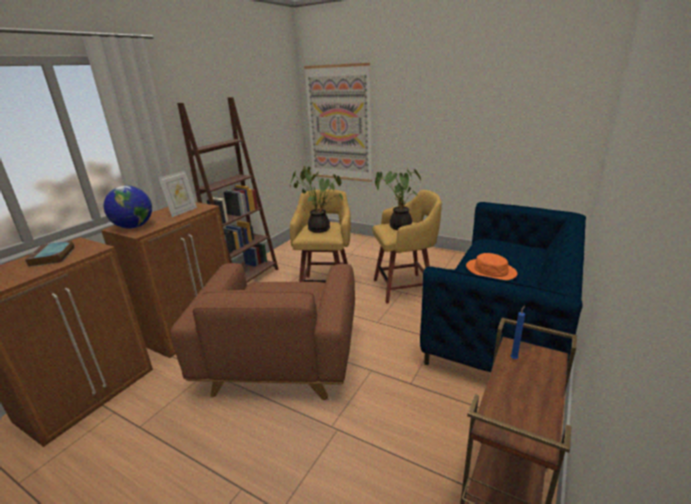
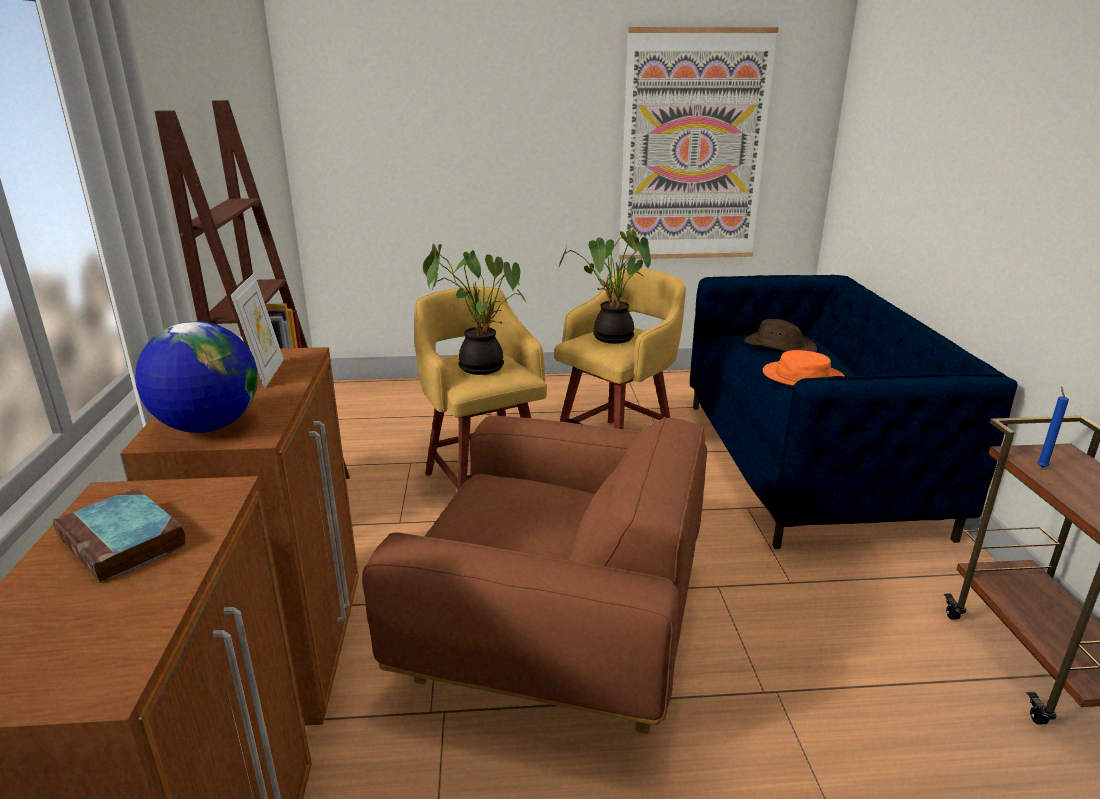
camera: 35 degrees left, 0 degrees up
brown armchair [171,263,355,400] -> brown armchair turned 45 degrees counterclockwise [362,416,707,734]
picture [304,63,372,182] -> picture moved to [619,27,779,259]
none -> brown hat [744,319,817,352]

